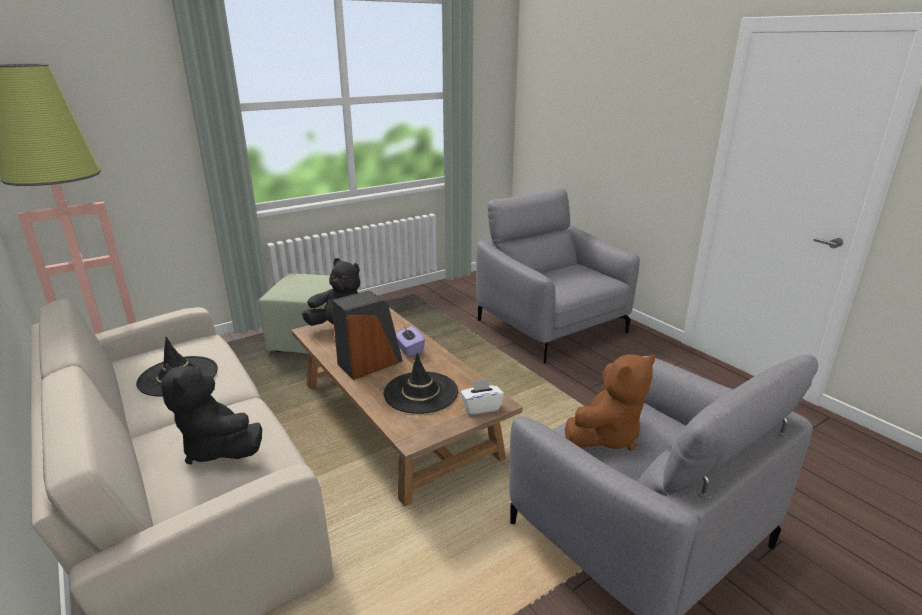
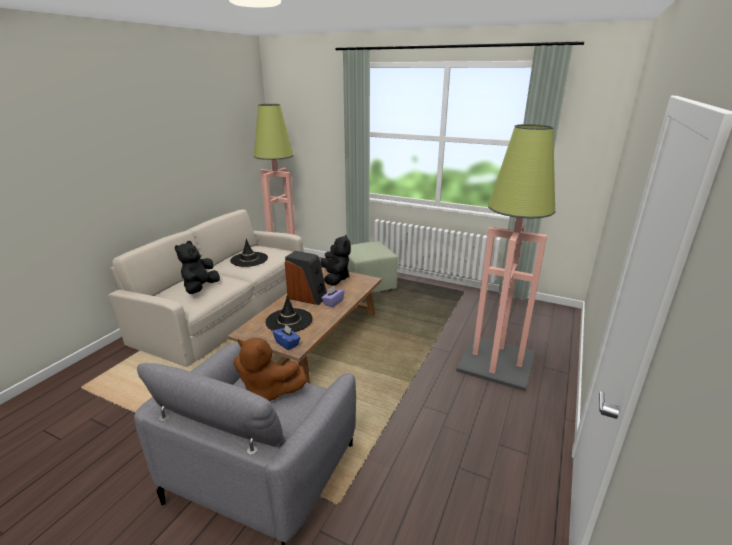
camera: 60 degrees right, 0 degrees up
white tissue box [460,379,504,415] -> blue tissue box [273,324,300,350]
grey armchair [476,189,640,364] -> floor lamp [456,124,555,391]

